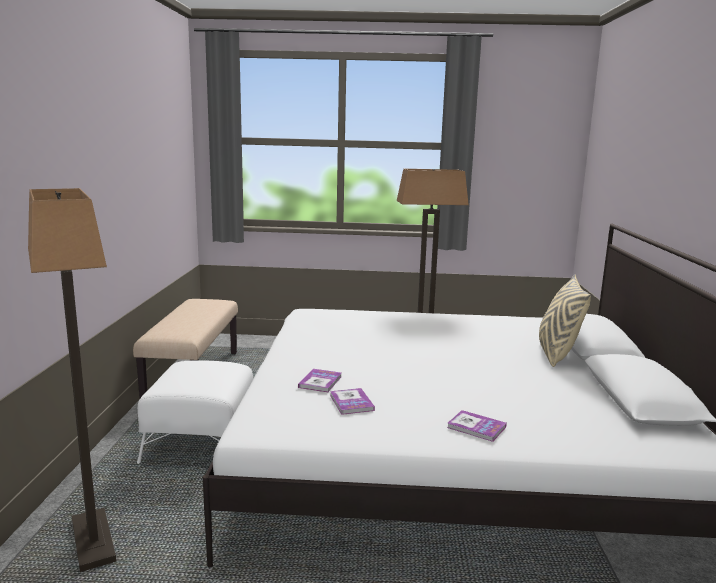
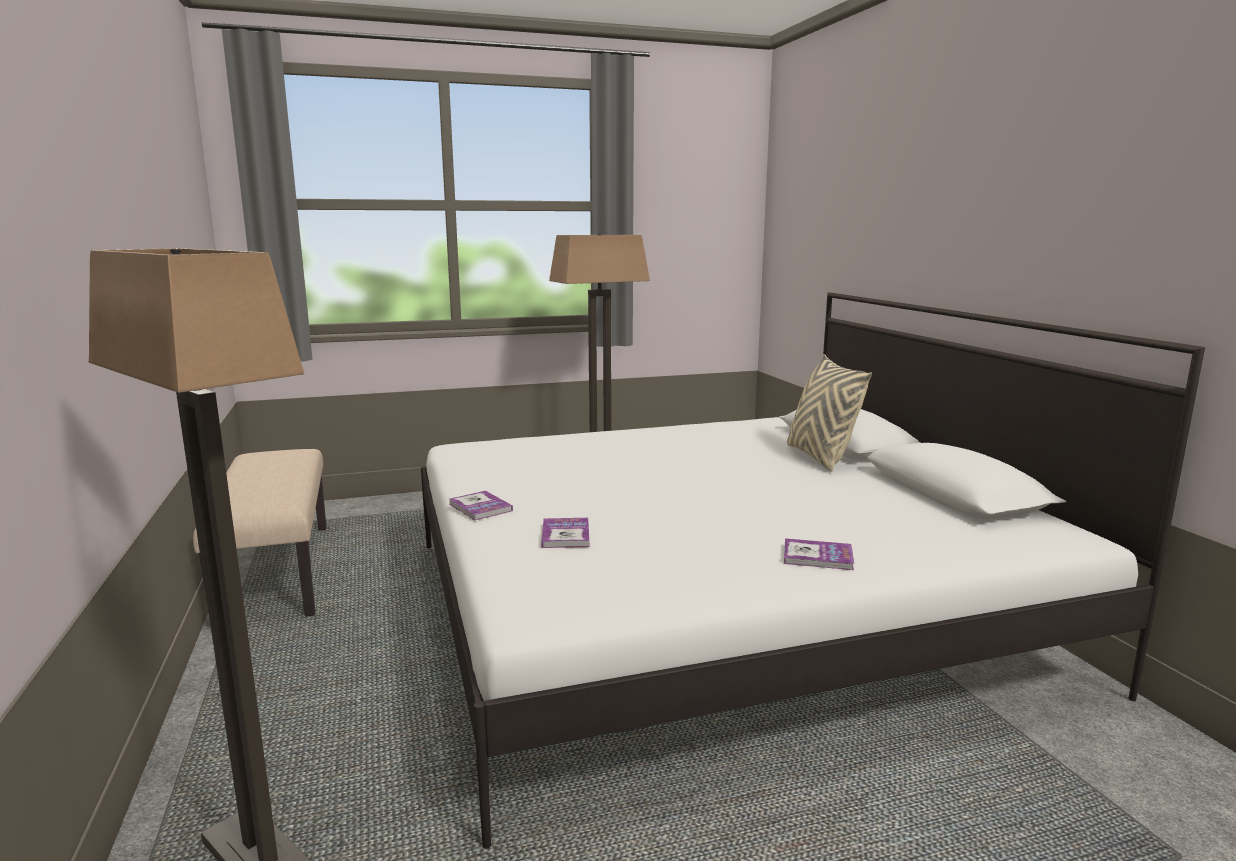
camera: 20 degrees left, 0 degrees up
white ottoman [137,360,253,464] -> none
book [330,388,375,415] -> book moved to [449,491,513,521]

